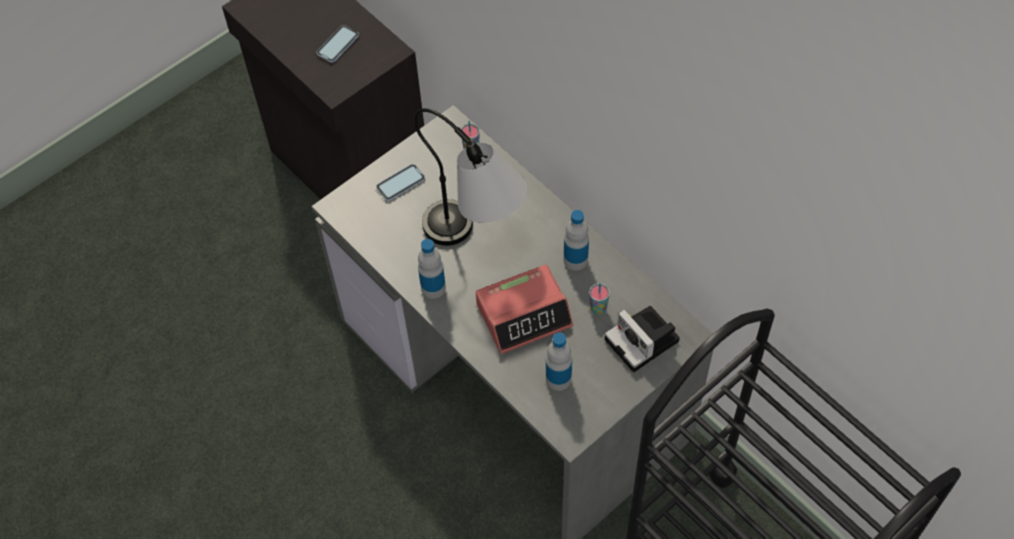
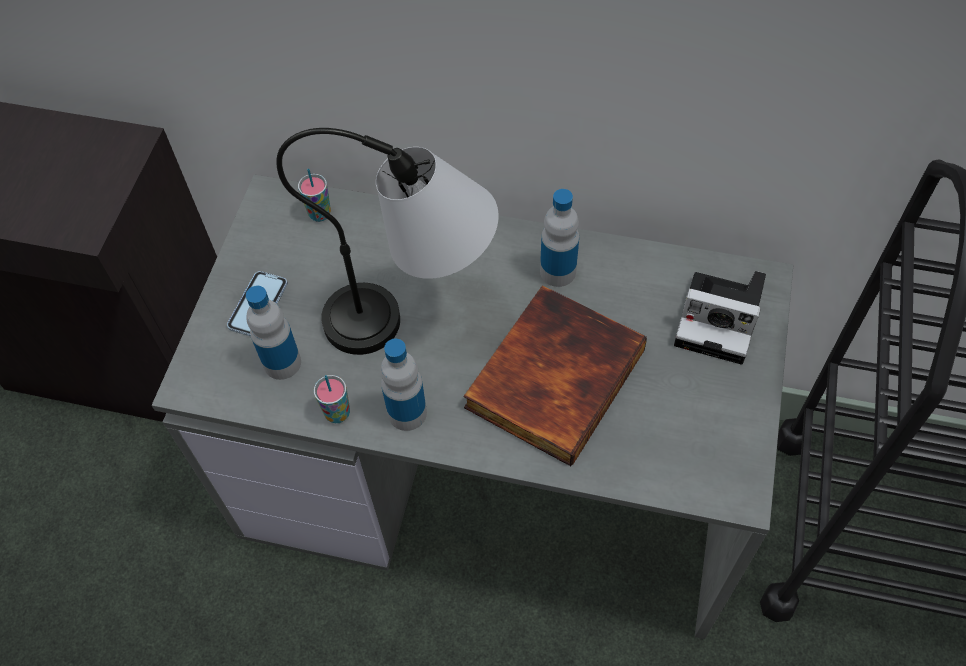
camera: 35 degrees left, 0 degrees up
phone [316,25,359,63] -> none
alarm clock [476,265,573,354] -> book [464,285,647,466]
bottle [546,333,572,391] -> bottle moved to [246,286,301,380]
cup [589,283,610,315] -> cup moved to [314,375,350,423]

